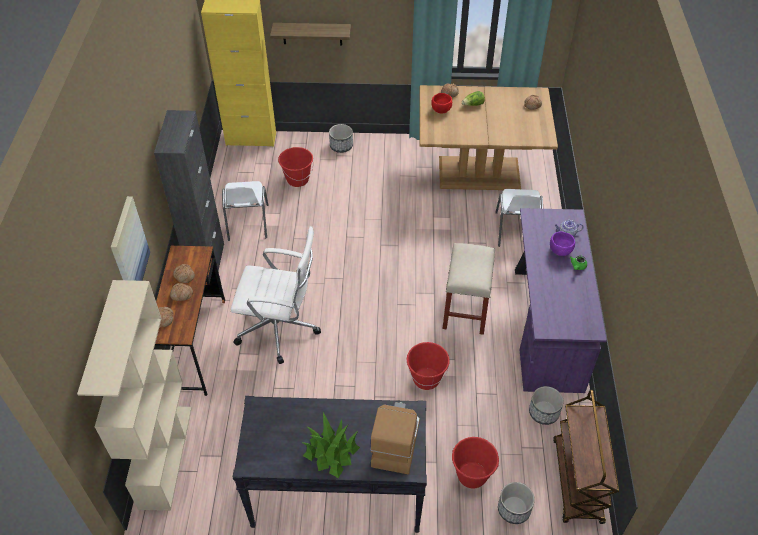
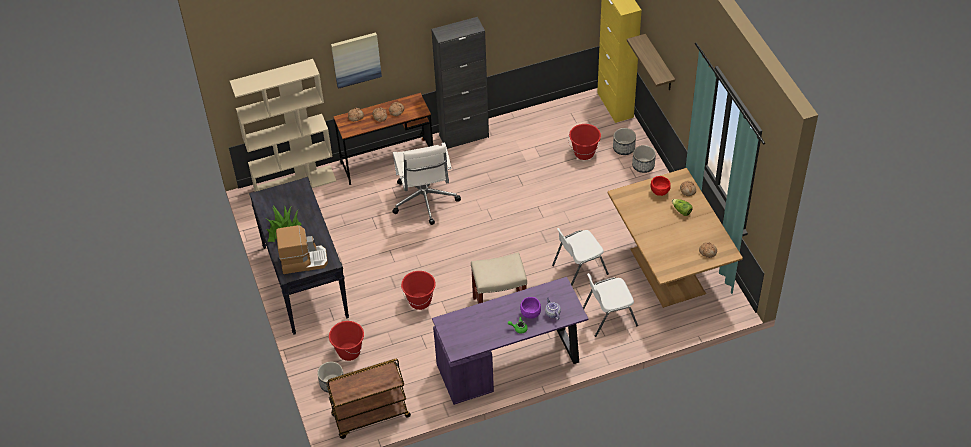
camera: 70 degrees right, 0 degrees up
white chair [222,181,268,241] -> white chair moved to [552,228,609,286]
planter [529,386,564,425] -> planter moved to [613,128,636,155]

